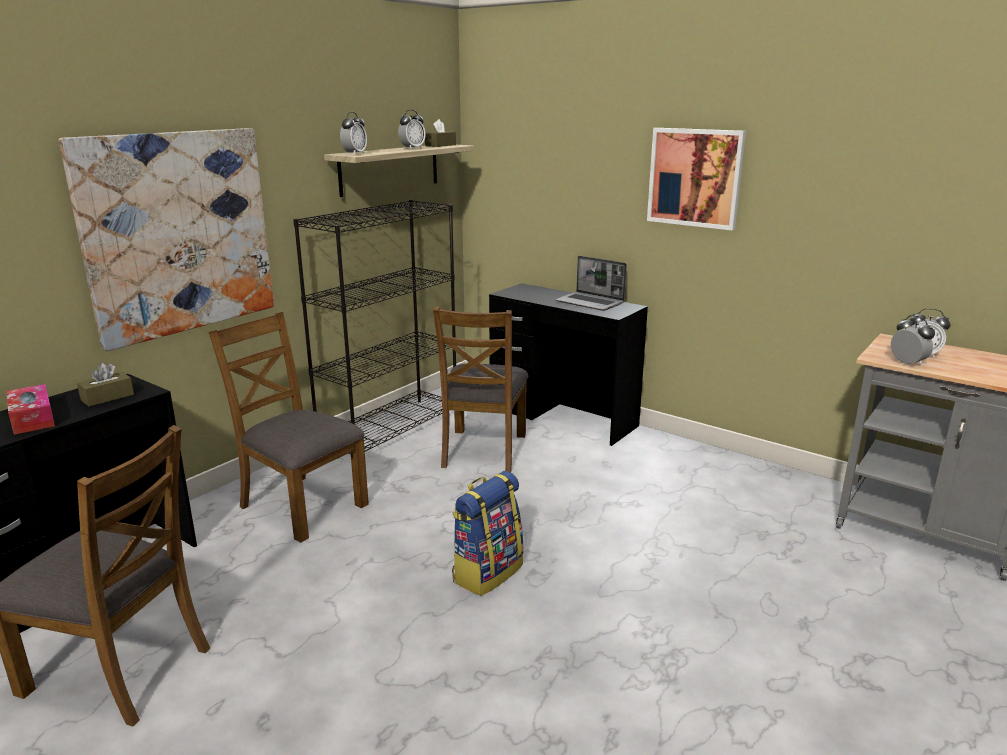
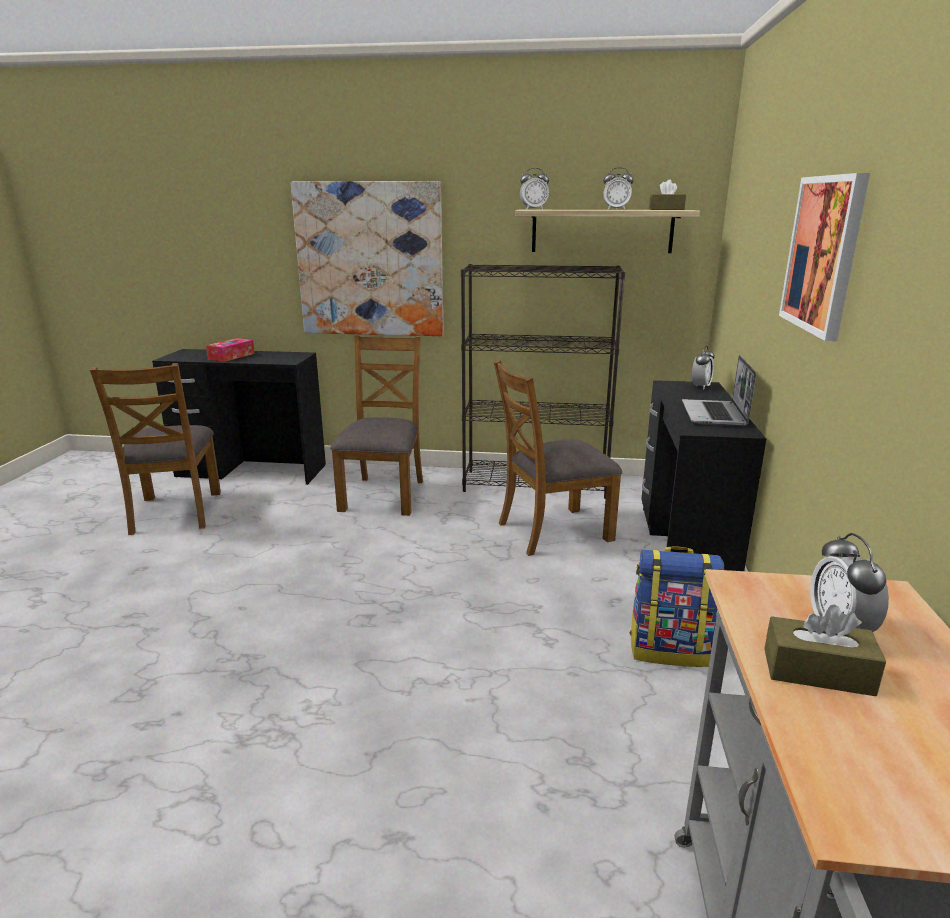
camera: 60 degrees right, 0 degrees up
brown tissue box [77,363,134,407] -> brown tissue box moved to [764,604,886,696]
backpack [452,471,524,596] -> backpack moved to [629,546,724,667]
alarm clock [891,315,935,366] -> alarm clock moved to [692,346,714,390]

